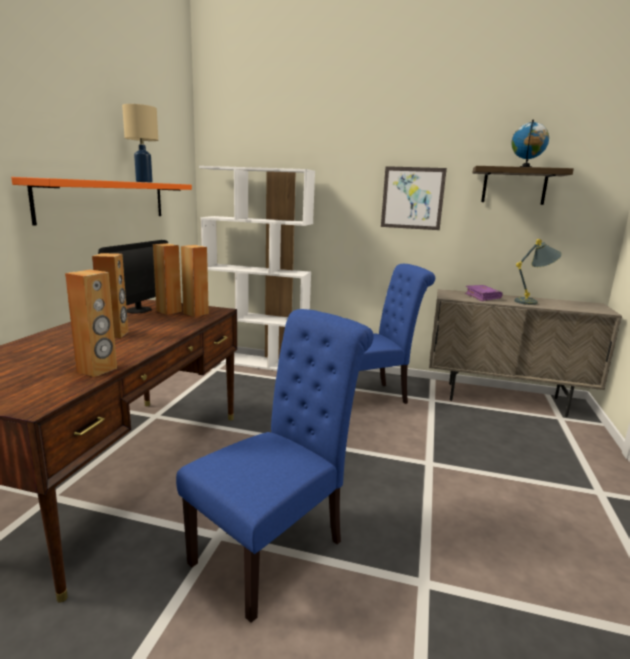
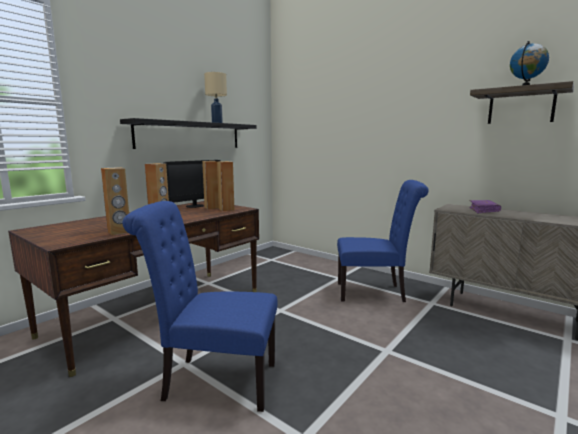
camera: 25 degrees right, 5 degrees down
orange shelf [11,177,192,226] -> black shelf [120,118,257,149]
blue chair [176,309,374,623] -> blue chair turned 150 degrees counterclockwise [123,201,278,412]
white bookcase [199,166,315,371] -> none
picture [381,166,447,230] -> none
grey table lamp [514,239,562,305] -> none

